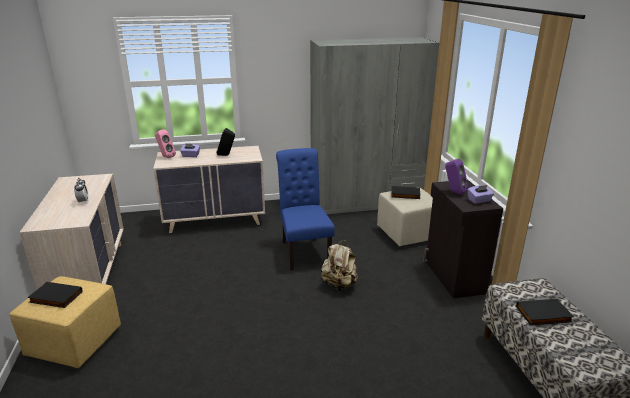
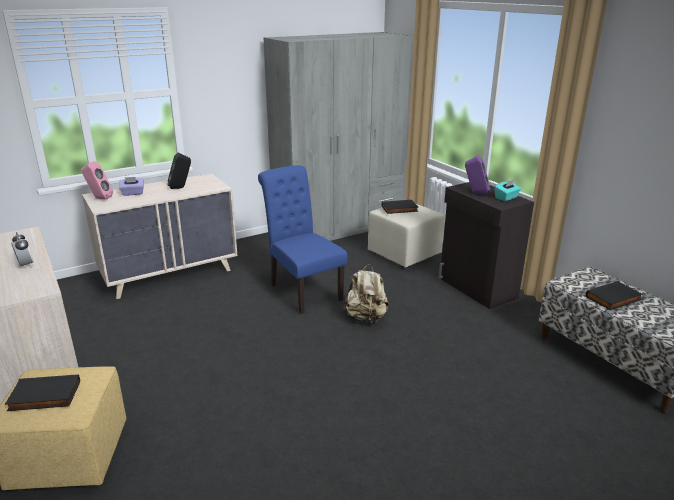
camera: 20 degrees left, 0 degrees up
purple tissue box [467,185,494,204] -> turquoise tissue box [494,180,521,201]

